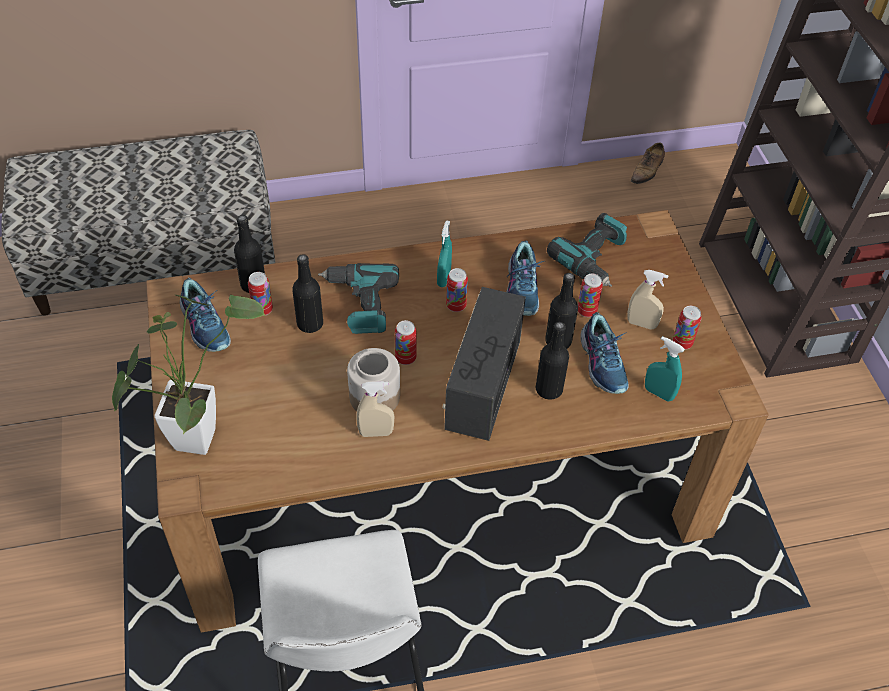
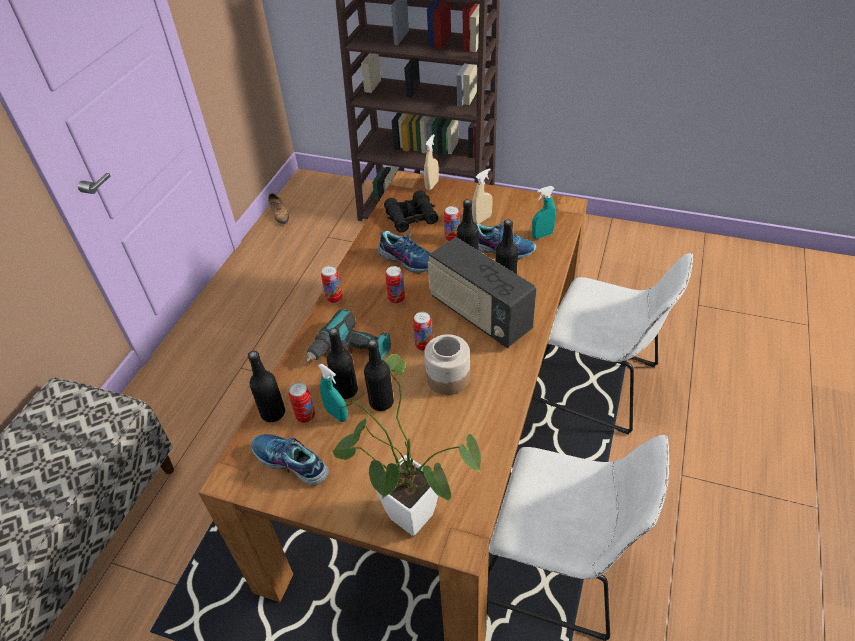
camera: 55 degrees left, 5 degrees down
shoe [180,278,231,352] -> shoe turned 150 degrees counterclockwise [251,434,329,486]
beige spray bottle [356,381,394,437] -> beige spray bottle moved to [424,134,439,190]
turquoise spray bottle [437,220,452,287] -> turquoise spray bottle moved to [318,364,348,422]
power drill [547,213,627,287] -> black binoculars [384,190,438,232]
can [673,306,701,350] -> can moved to [321,266,343,303]
none -> black bottle [364,339,394,411]
none -> white chair [532,253,693,435]

